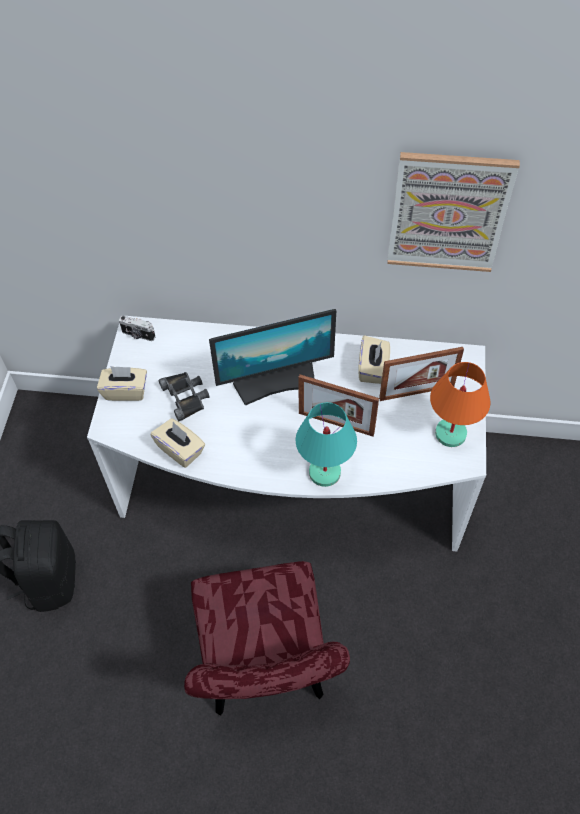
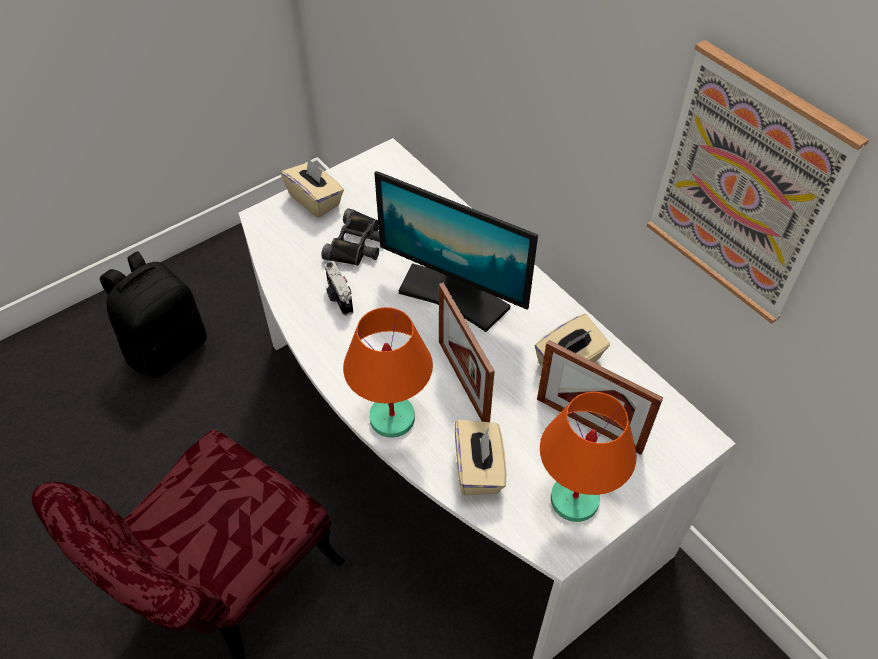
camera: 45 degrees right, 5 degrees down
camera [119,315,155,341] -> camera moved to [325,261,353,316]
beige tissue box [151,418,205,468] -> beige tissue box moved to [455,420,506,495]
turquoise table lamp [296,402,357,487] -> orange table lamp [343,307,433,438]

